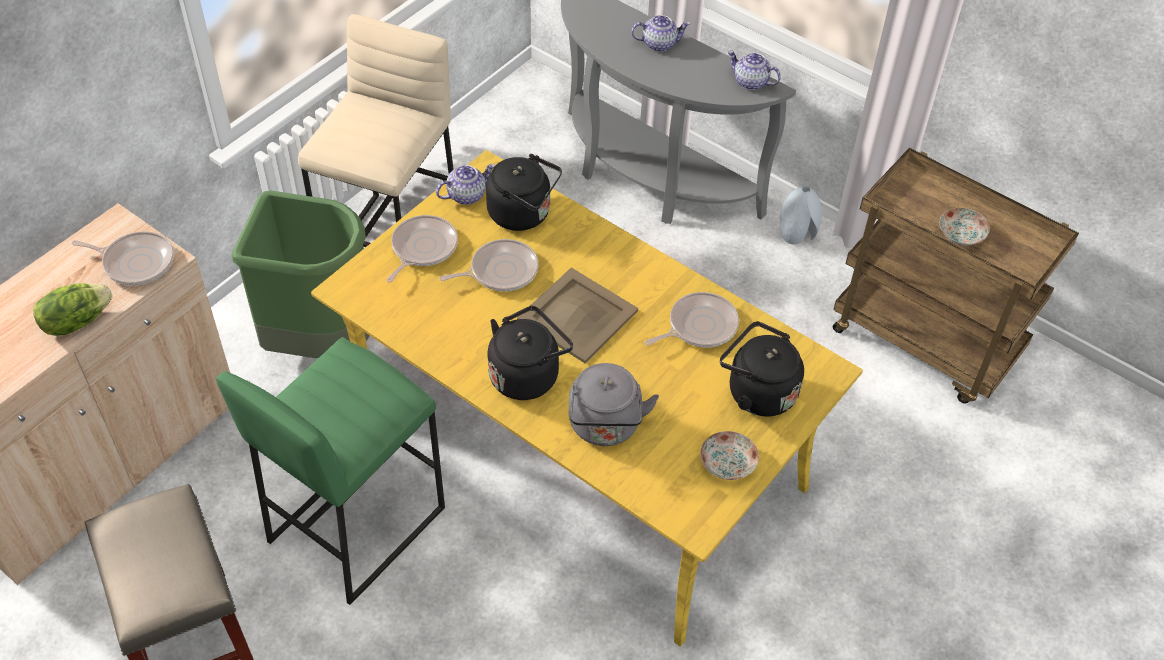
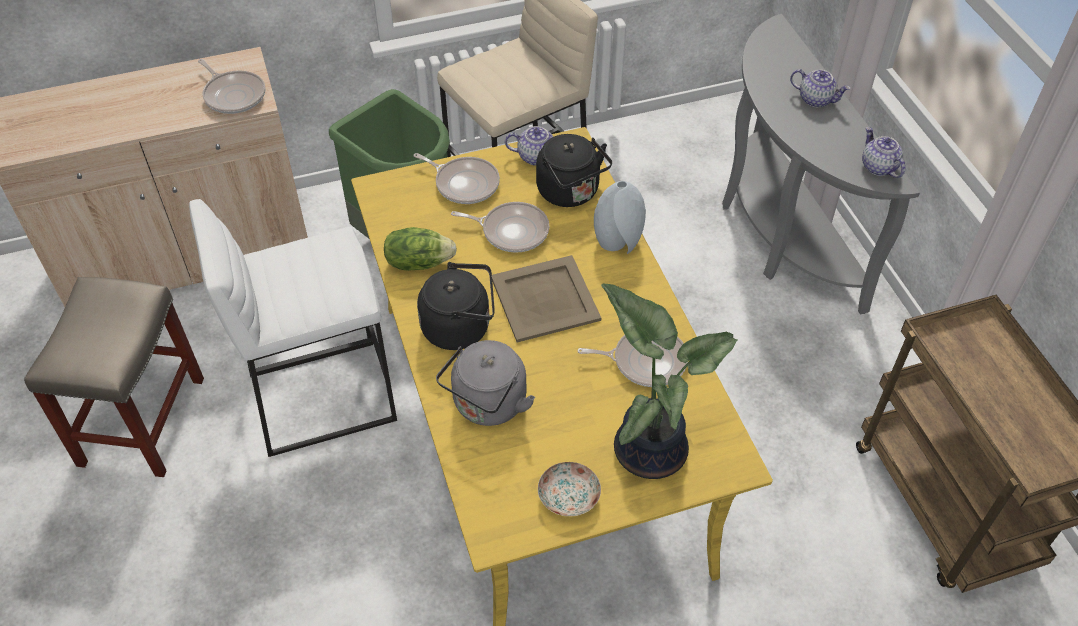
camera: 35 degrees right, 0 degrees up
lettuce [33,283,112,336] -> lettuce moved to [384,227,457,271]
green stool [216,337,445,605] -> white stool [189,199,397,457]
frying pan [387,215,458,283] -> frying pan turned 60 degrees clockwise [413,153,500,204]
black kettle [720,321,804,417] -> potted plant [601,283,738,479]
grey vase [780,186,822,245] -> grey vase moved to [594,181,646,254]
plate [939,208,990,246] -> none

